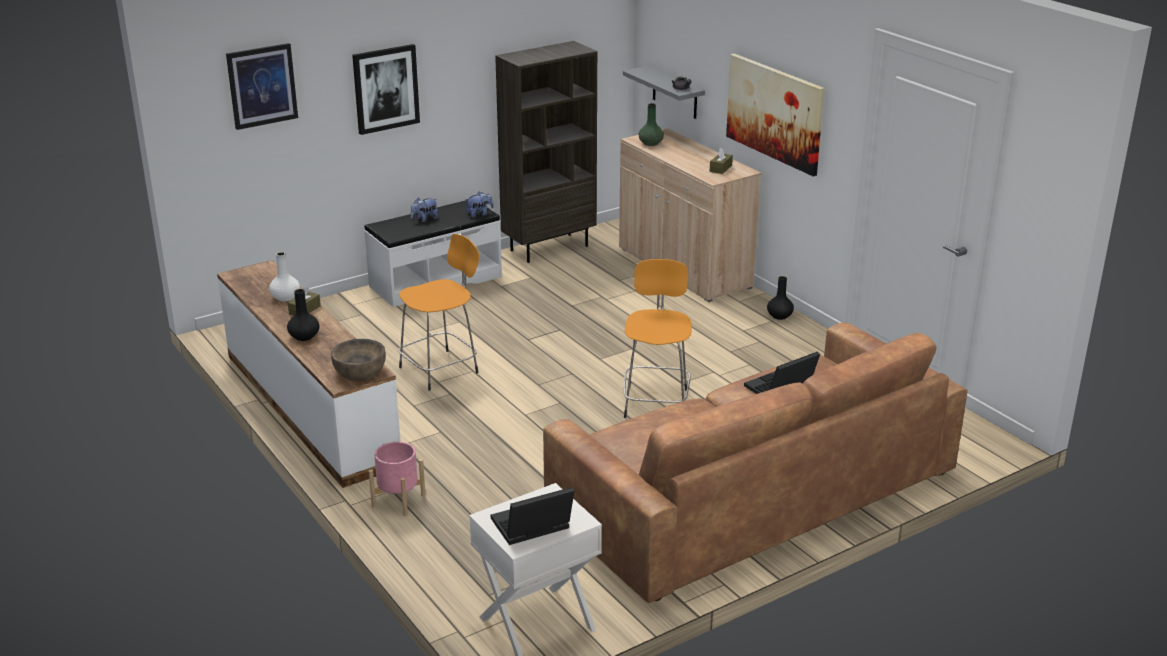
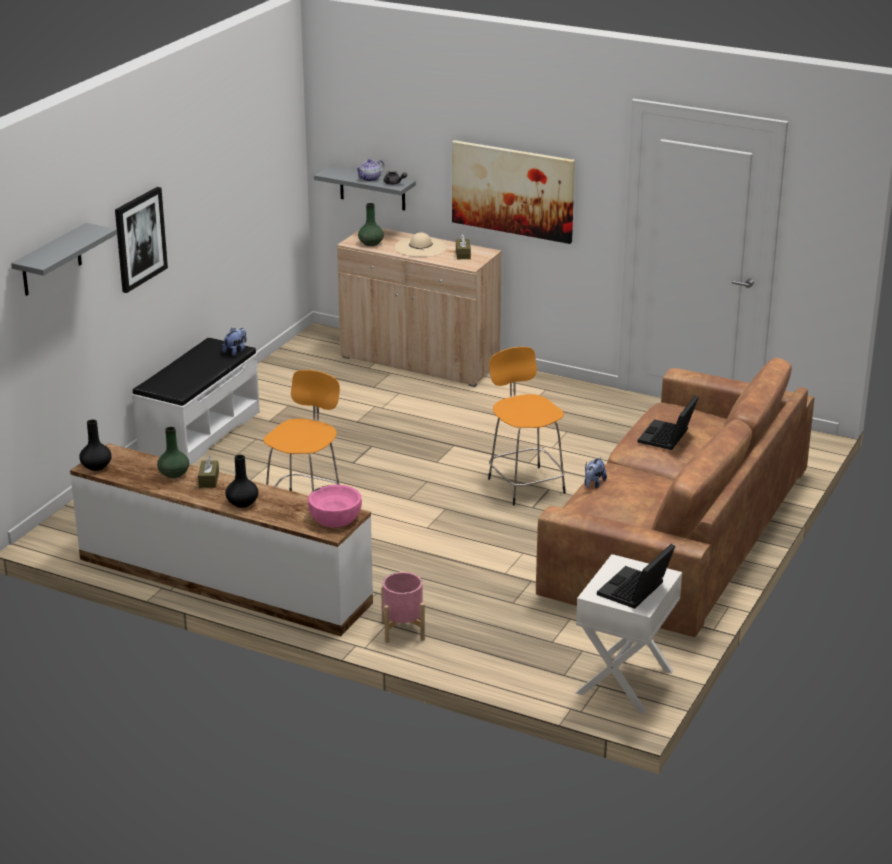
camera: 30 degrees left, 0 degrees up
picture [226,43,298,130] -> grey shelf [11,223,117,296]
white vase [269,252,300,301] -> green vase [157,427,189,478]
brown bowl [331,339,386,381] -> pink bowl [308,485,362,527]
plush toy [411,198,438,222] -> plush toy moved to [584,457,607,489]
brown bookcase [495,41,597,263] -> none
black vase [767,276,794,320] -> black vase moved to [80,419,112,471]
none -> teapot [356,159,384,182]
none -> beige hat [394,232,447,257]

